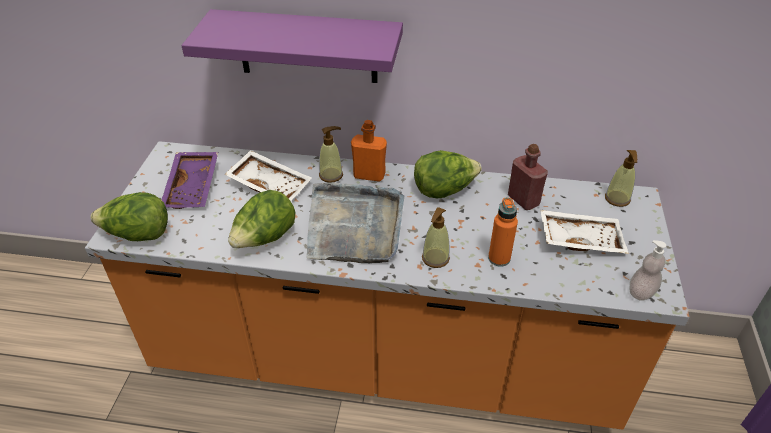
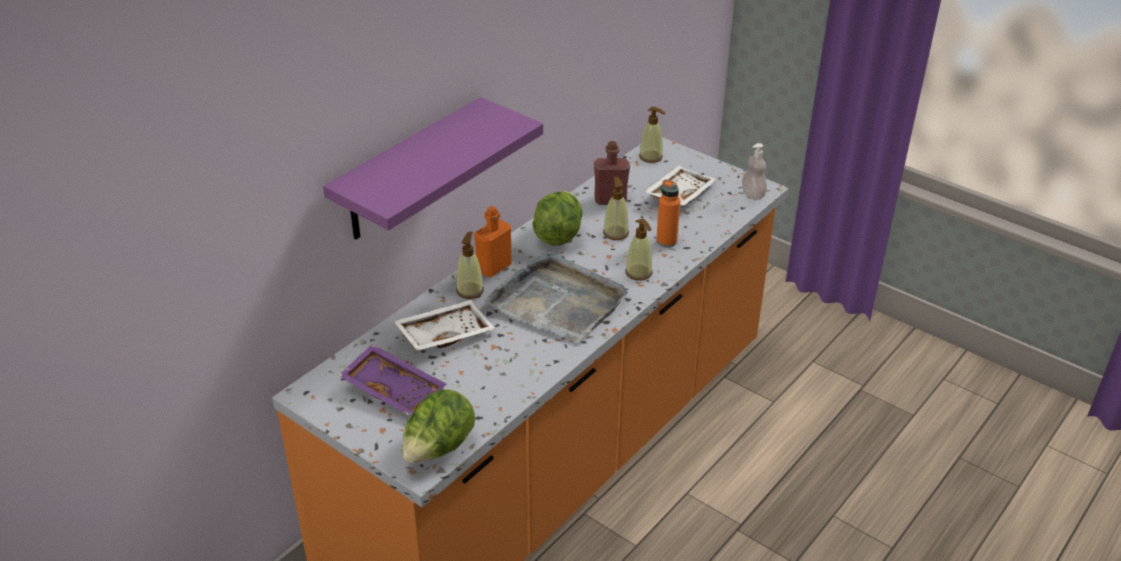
camera: 60 degrees left, 5 degrees down
lettuce [228,190,295,248] -> none
none -> soap dispenser [603,176,629,240]

